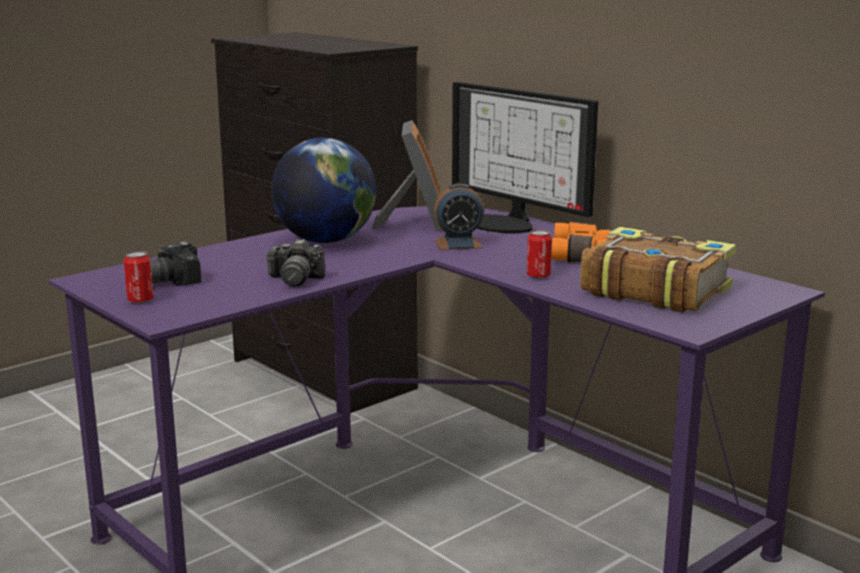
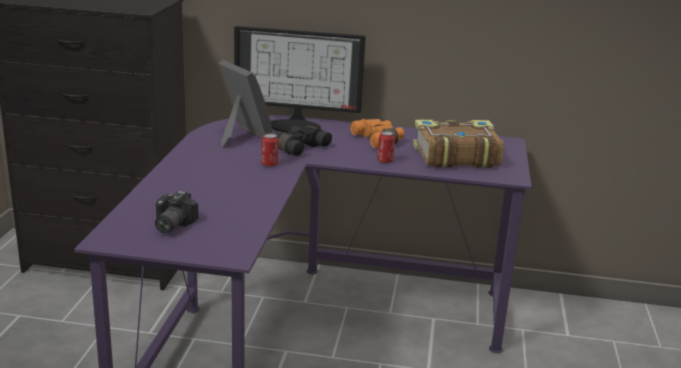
camera: 40 degrees left, 5 degrees up
can [124,251,154,304] -> can moved to [262,133,278,167]
camera [265,239,326,287] -> none
globe [271,138,376,243] -> none
alarm clock [434,184,484,250] -> black binoculars [275,126,332,156]

